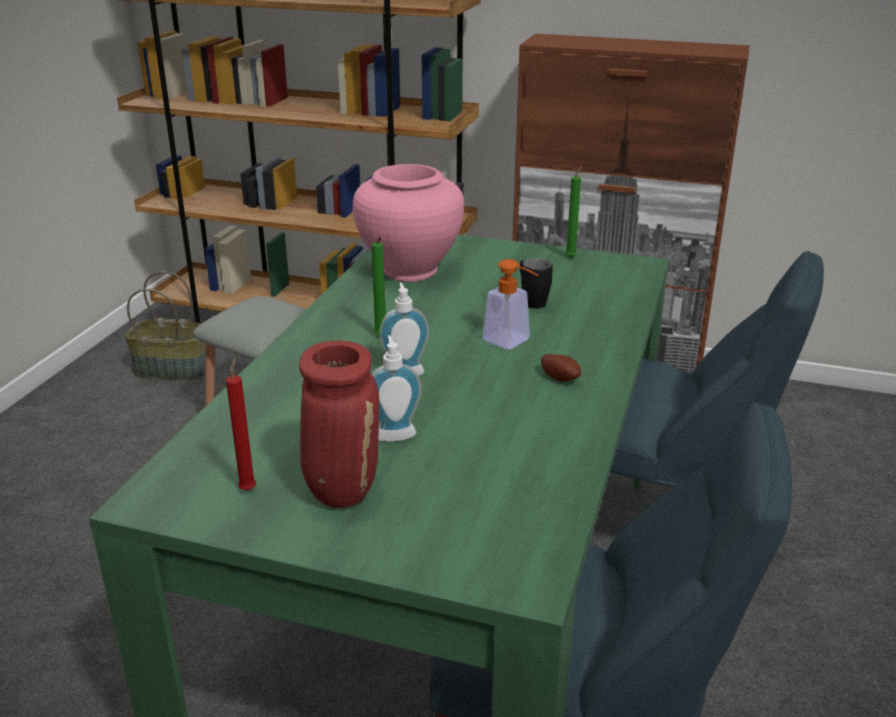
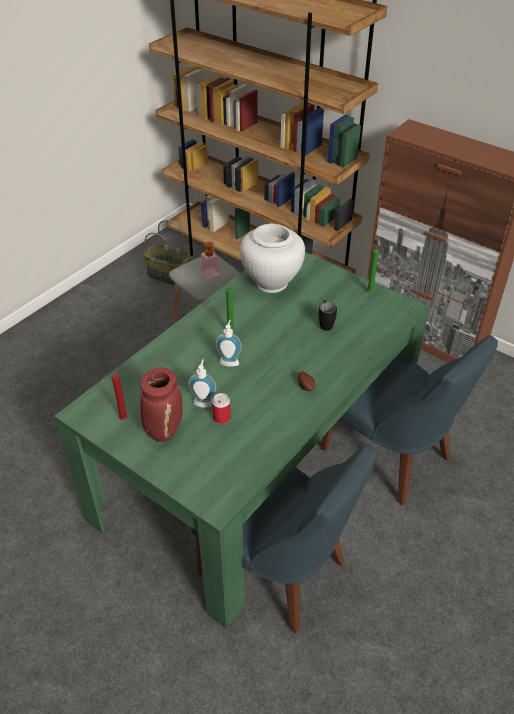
camera: 20 degrees right, 15 degrees up
pink vase [353,164,464,282] -> white vase [240,224,305,293]
soap dispenser [482,259,539,350] -> soap dispenser moved to [200,242,220,279]
none -> can [212,393,231,424]

